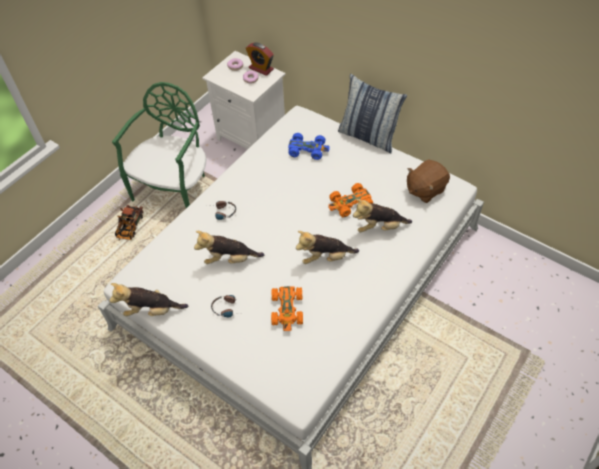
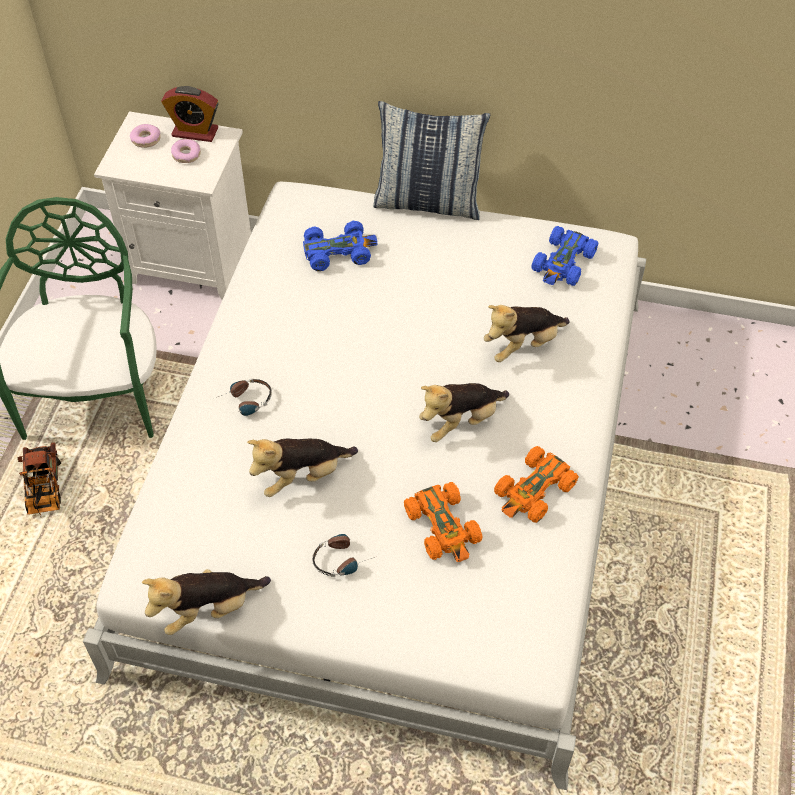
camera: 25 degrees left, 0 degrees up
orange toy car [328,183,373,217] -> orange toy car moved to [494,446,579,523]
brown plush toy [407,160,450,203] -> blue toy car [531,226,599,286]

